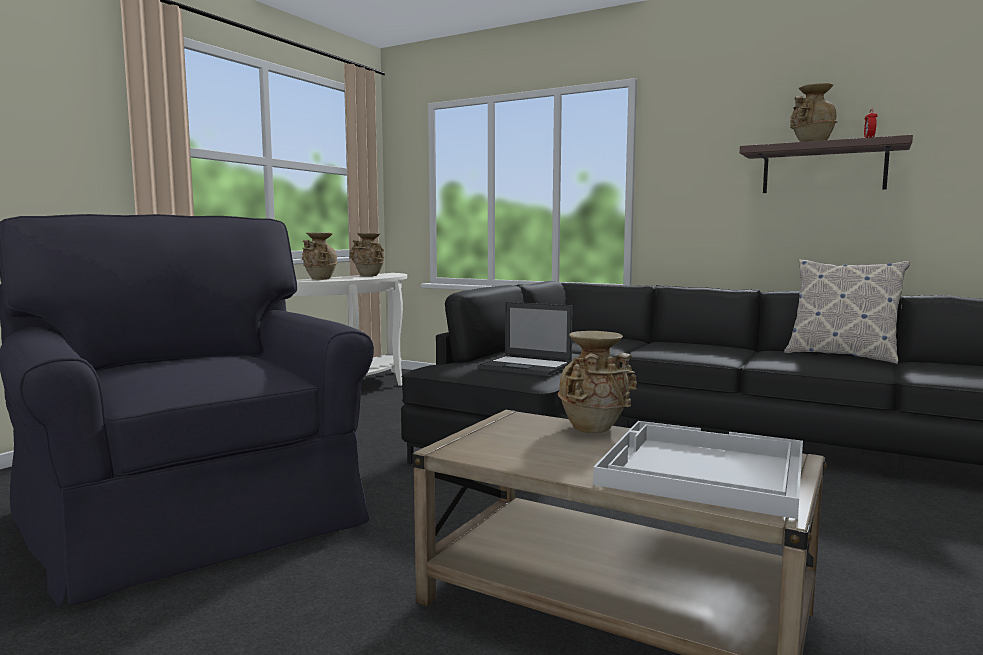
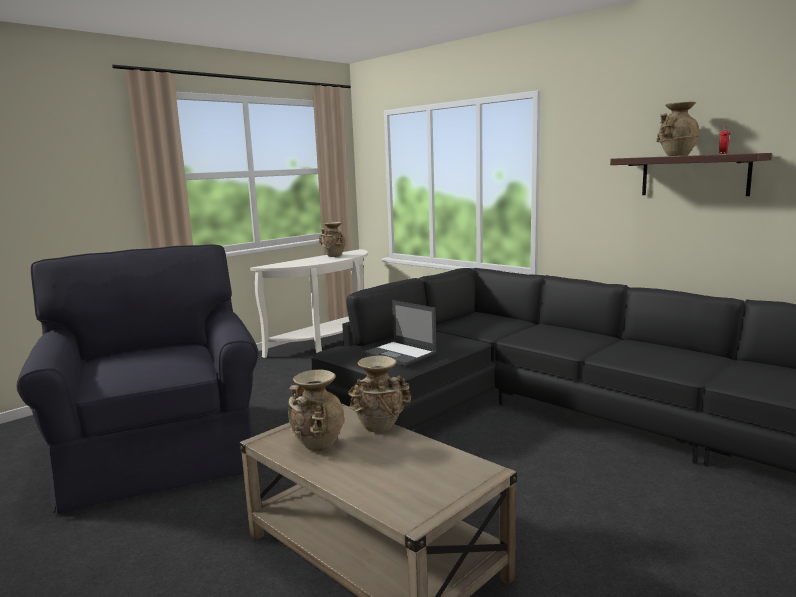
camera: 15 degrees right, 5 degrees up
beige vase [300,232,337,280] -> beige vase moved to [288,369,345,451]
white tray [593,421,803,519] -> none
pillow [784,259,910,364] -> none

